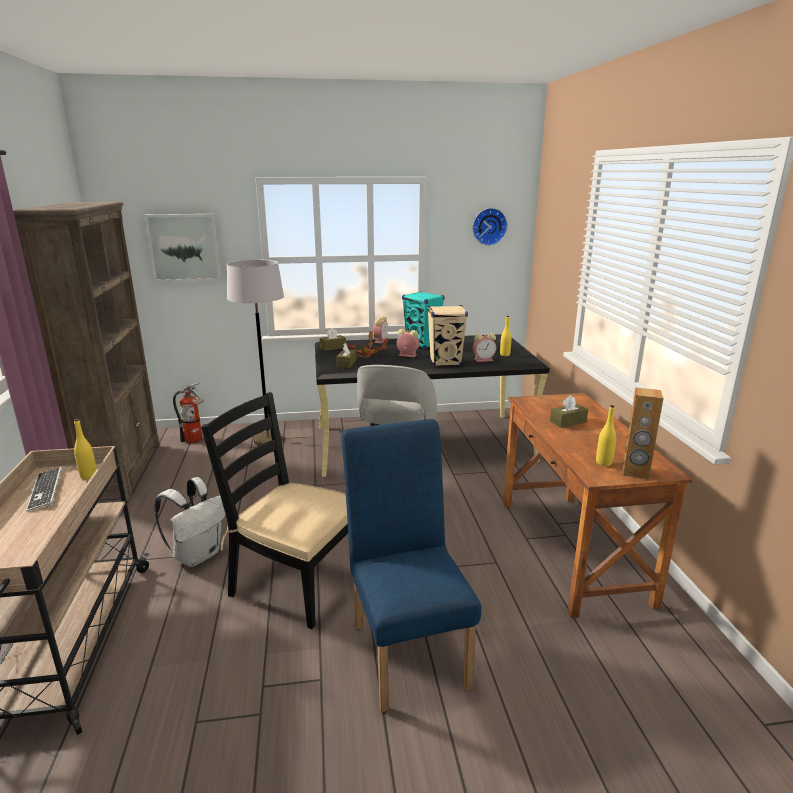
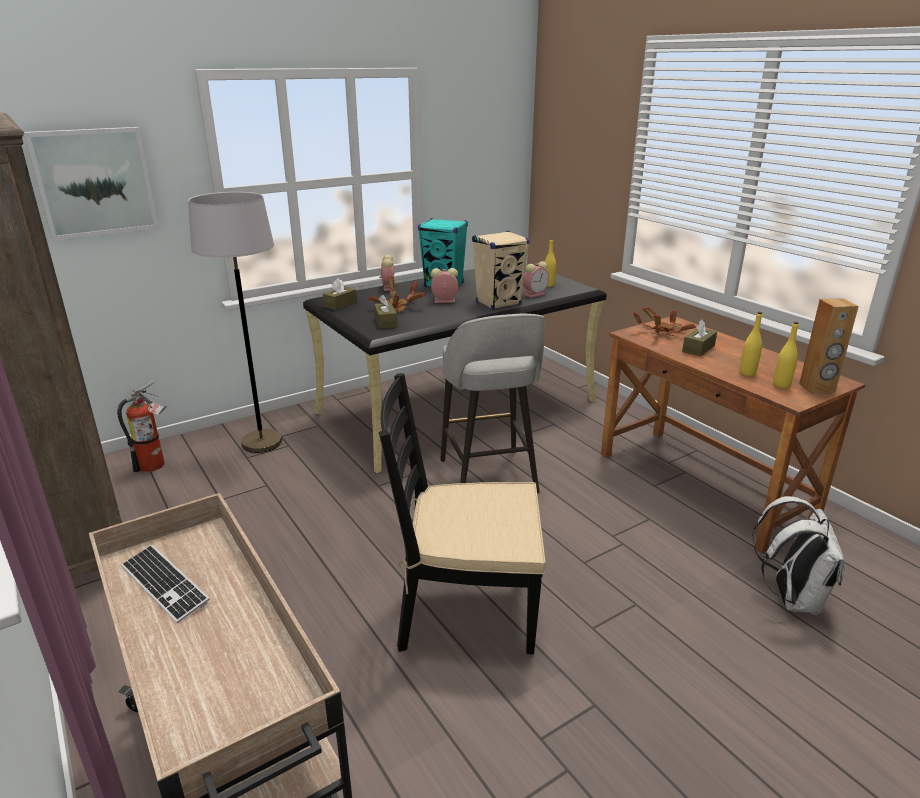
camera: 25 degrees left, 5 degrees up
yellow bottle [74,419,97,480] -> yellow bottle moved to [740,312,762,376]
white backpack [154,477,226,567] -> white backpack moved to [752,496,845,615]
blue chair [341,419,481,712] -> none
wall clock [472,208,508,246] -> none
none -> potted plant [633,307,696,336]

